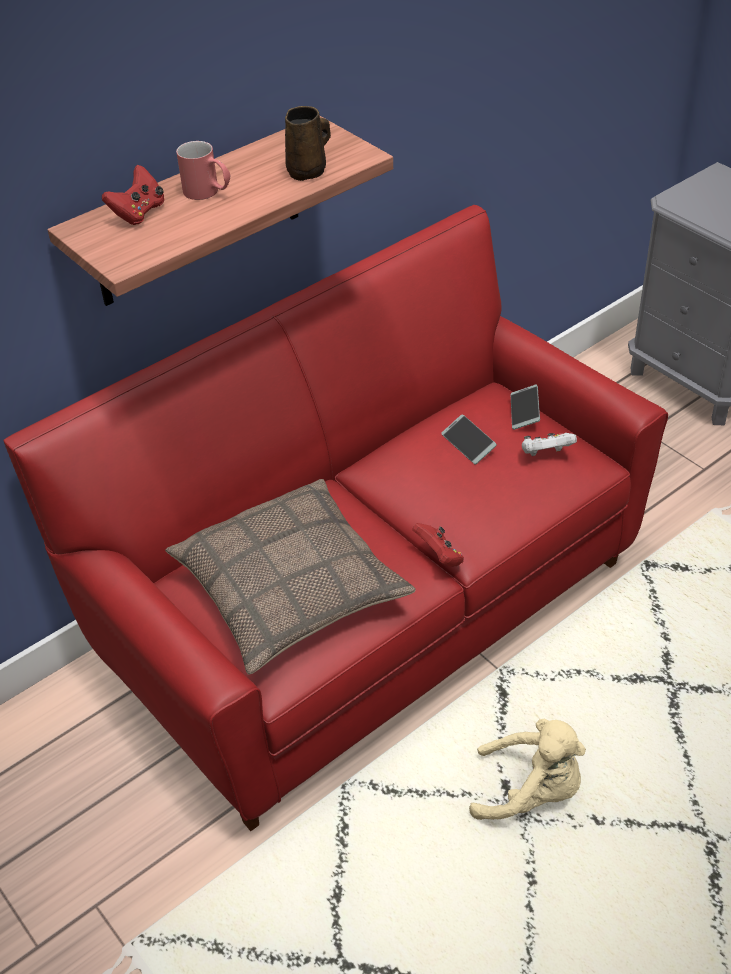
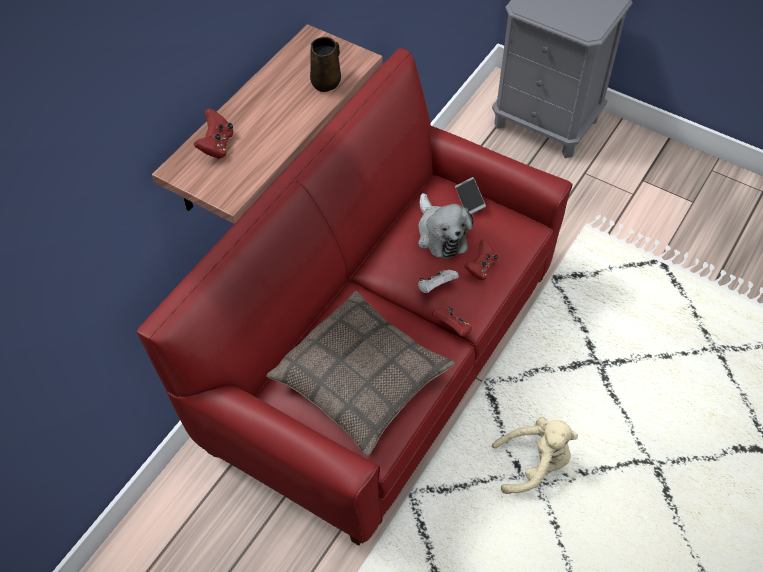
camera: 20 degrees left, 10 degrees up
red mug [176,141,230,200] -> none
phone [441,415,497,465] -> plush toy [418,193,474,259]
white game controller [522,433,577,456] -> white game controller moved to [418,270,459,293]
none -> red game controller [465,240,498,281]

